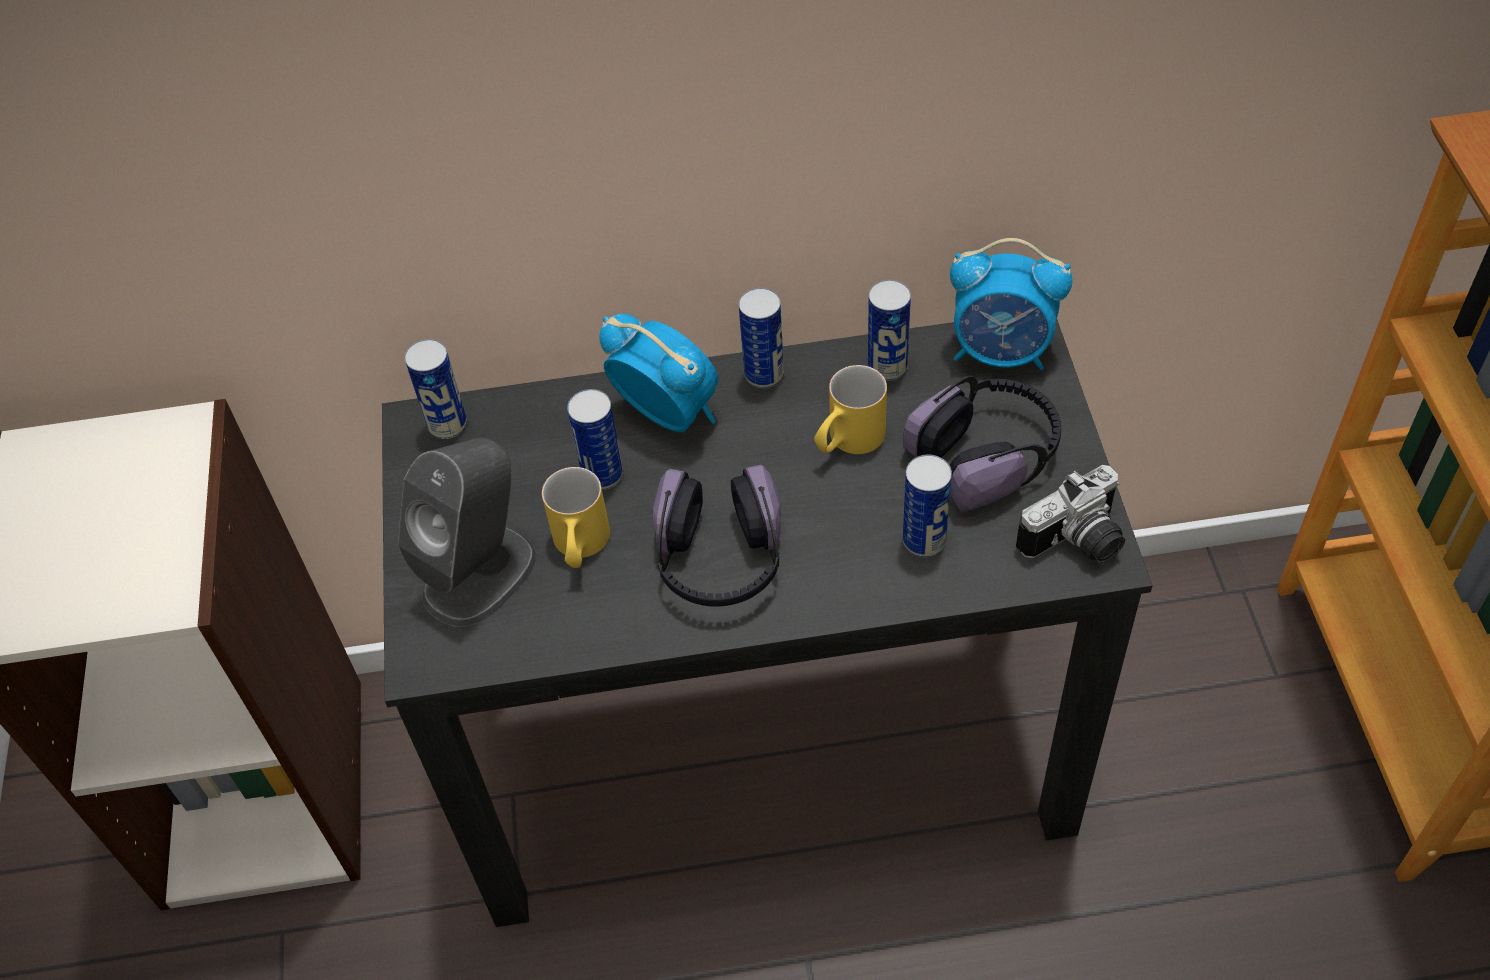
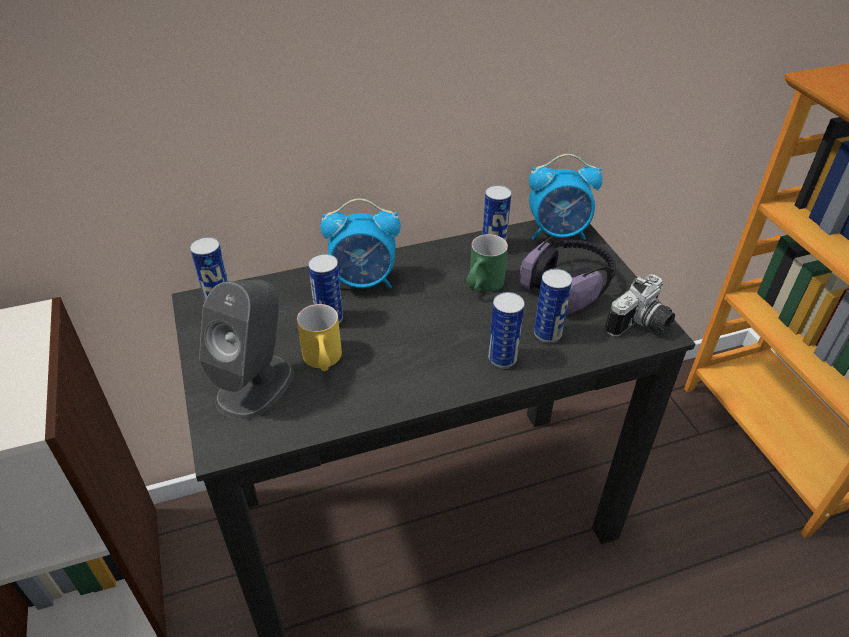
camera: 15 degrees left, 10 degrees down
alarm clock [599,314,719,432] -> alarm clock turned 150 degrees clockwise [321,198,401,288]
headphones [653,465,781,607] -> none
can [739,288,784,388] -> can moved to [488,292,525,368]
yellow mug [814,365,887,454] -> green mug [466,234,508,292]

